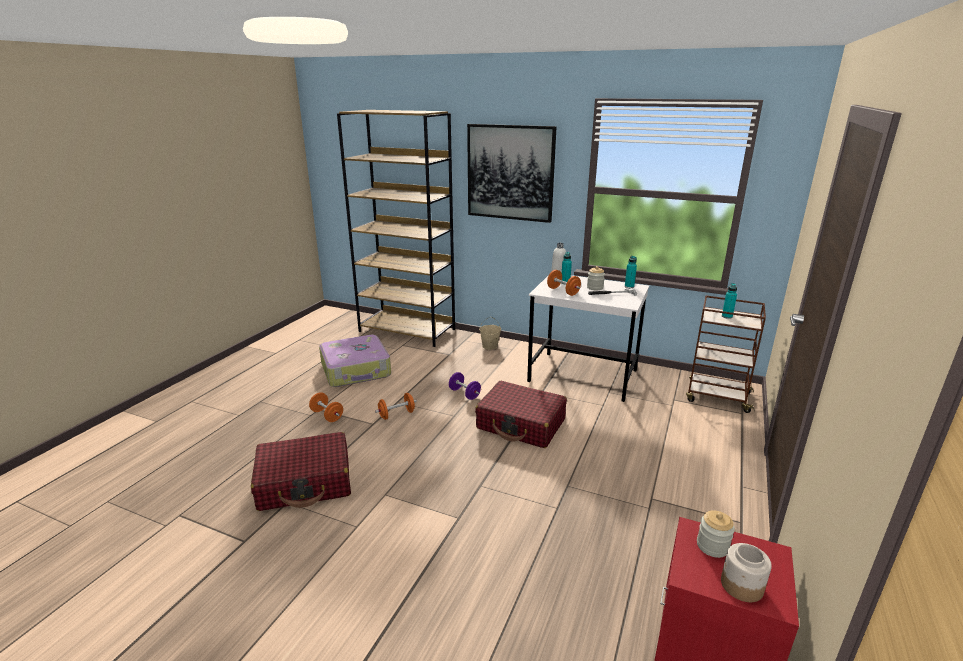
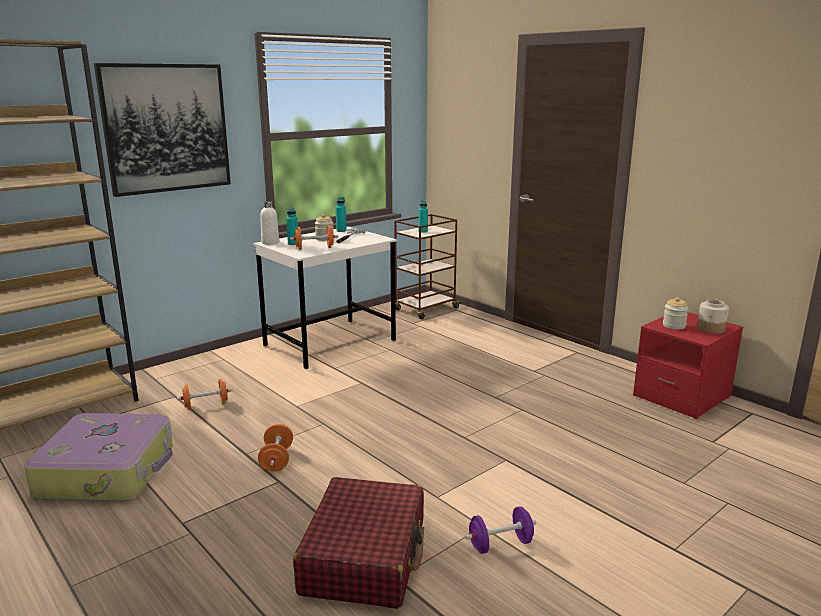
camera: 65 degrees left, 5 degrees down
orange dumbbell [309,392,343,422] -> orange dumbbell moved to [177,379,233,410]
purple dumbbell [449,372,481,400] -> purple dumbbell moved to [465,506,536,554]
red suitcase [475,381,567,448] -> none
beige bucket [479,317,501,350] -> none

